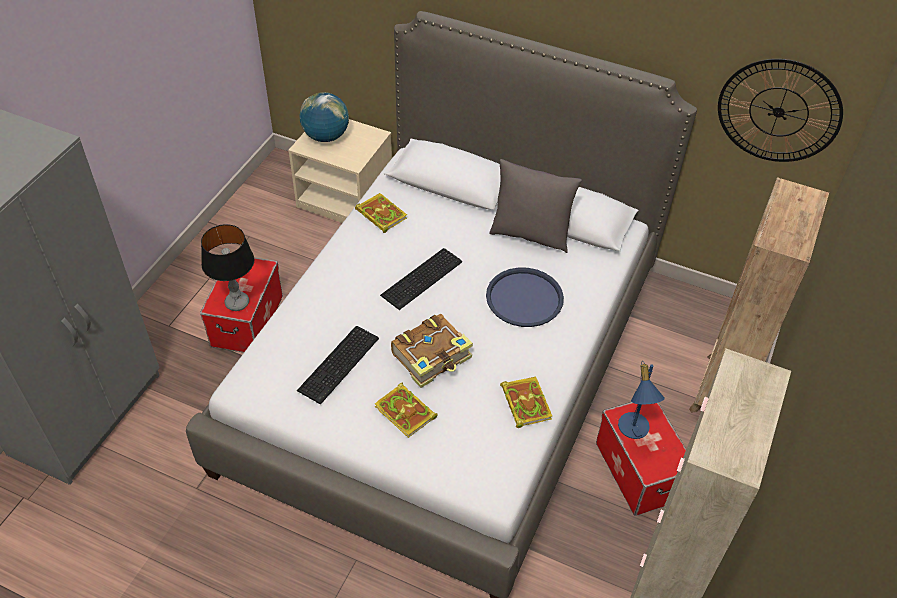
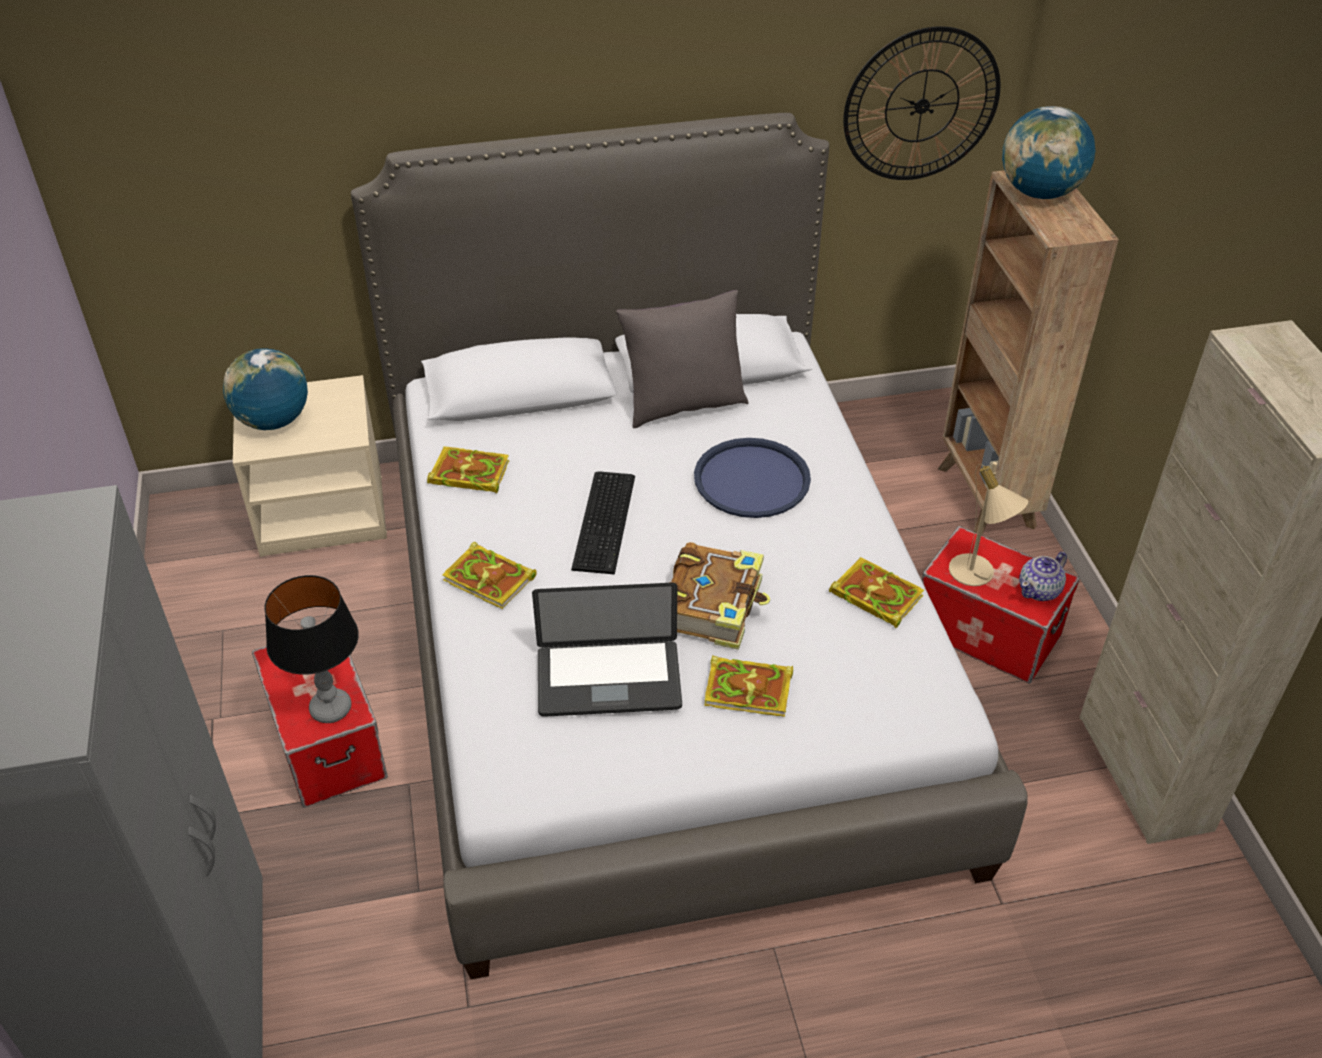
camera: 35 degrees left, 5 degrees down
keyboard [297,326,379,405] -> laptop [532,583,682,717]
blue table lamp [618,361,665,439] -> beige table lamp [949,462,1028,586]
none -> book [442,542,537,609]
none -> globe [1002,106,1095,199]
none -> teapot [1019,552,1067,601]

